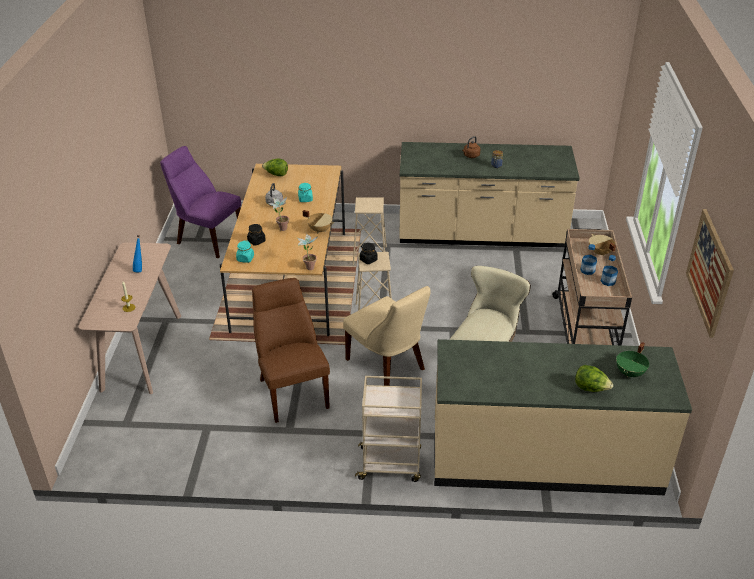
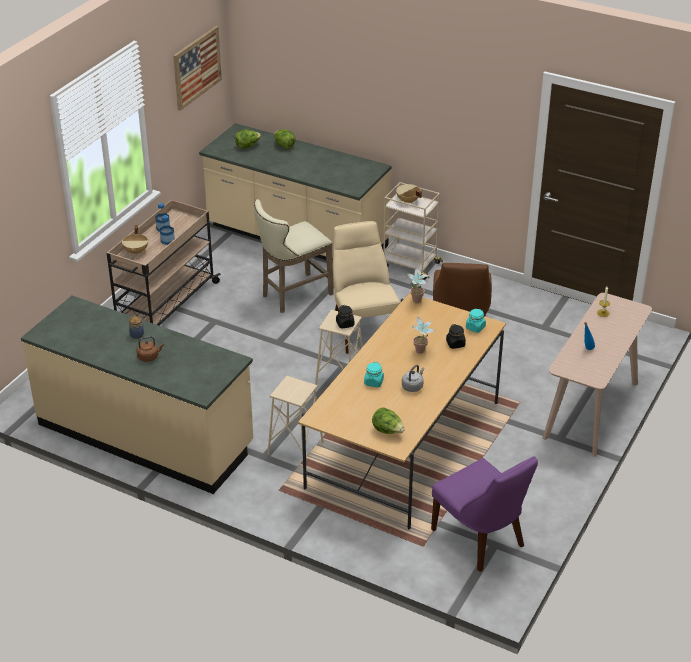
camera: 155 degrees left, 0 degrees up
beige cooking pot [303,210,334,233] -> beige cooking pot moved to [396,184,422,203]
green cooking pot [616,342,649,378] -> lettuce [235,129,261,149]

